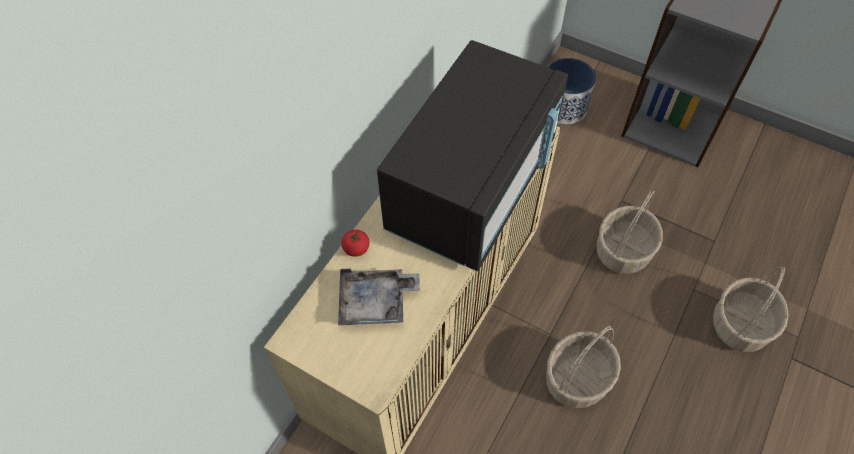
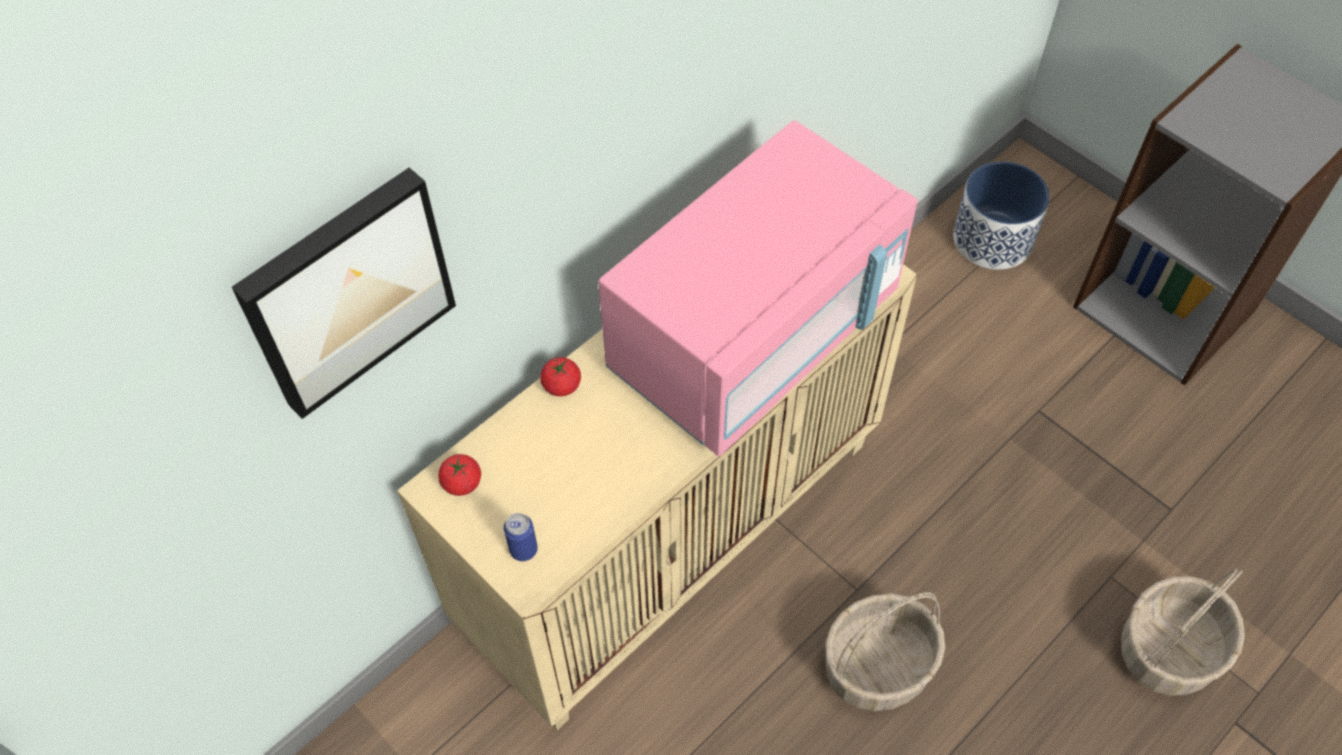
camera: 15 degrees right, 0 degrees up
grey tray [338,268,420,325] -> none
black microwave [377,40,568,271] -> pink microwave [598,120,918,456]
basket [597,191,663,274] -> none
none -> picture [232,168,456,419]
none -> tomato [438,454,481,496]
none -> can [504,513,538,561]

